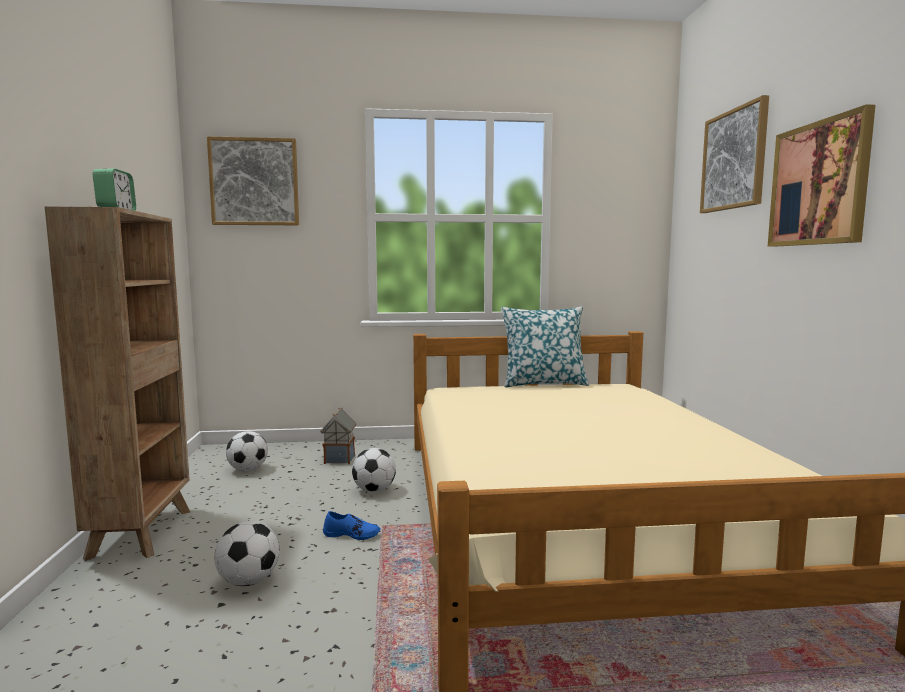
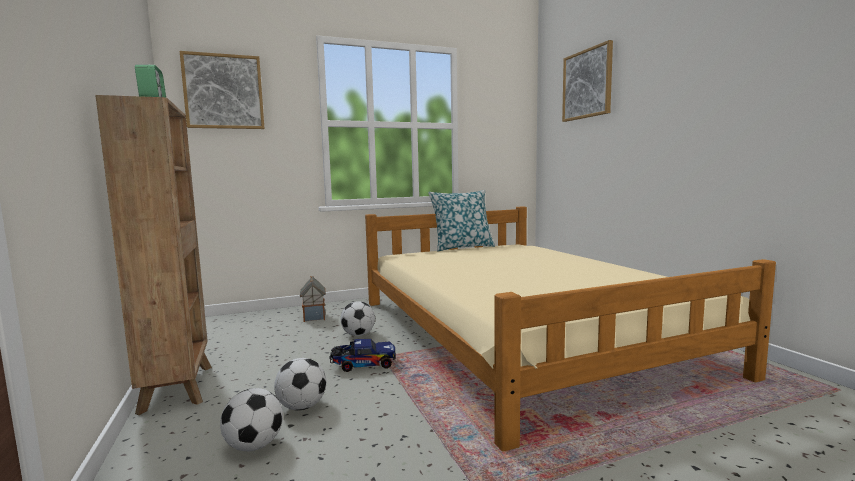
camera: 15 degrees left, 0 degrees up
football [226,431,268,471] -> football moved to [220,388,283,451]
blue shoe [323,511,381,540] -> toy truck [330,339,396,372]
picture [768,104,875,247] -> none

